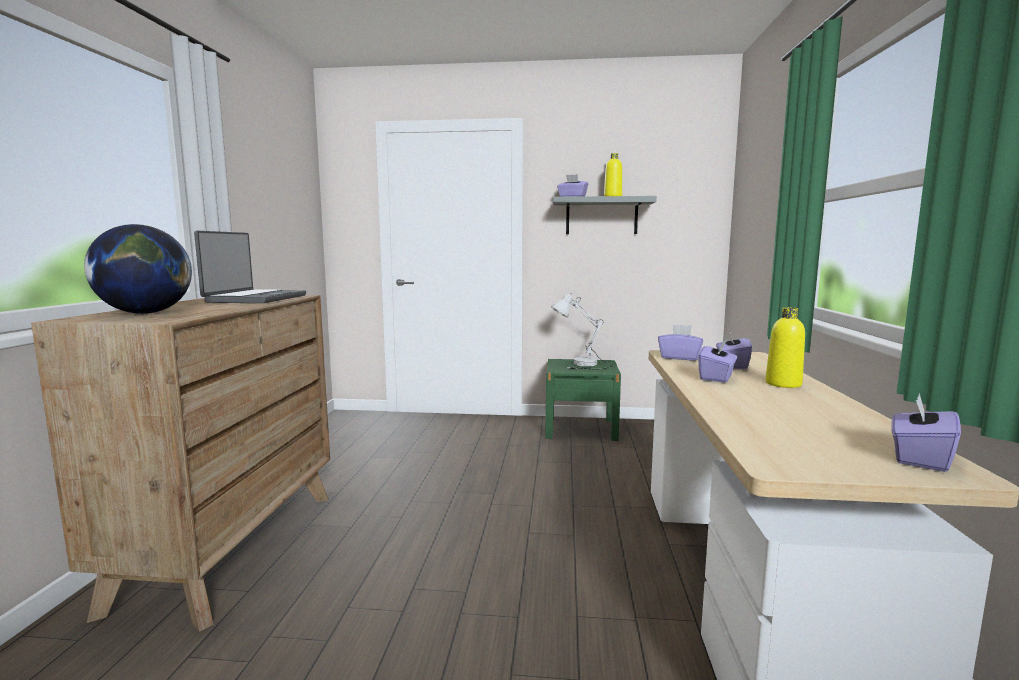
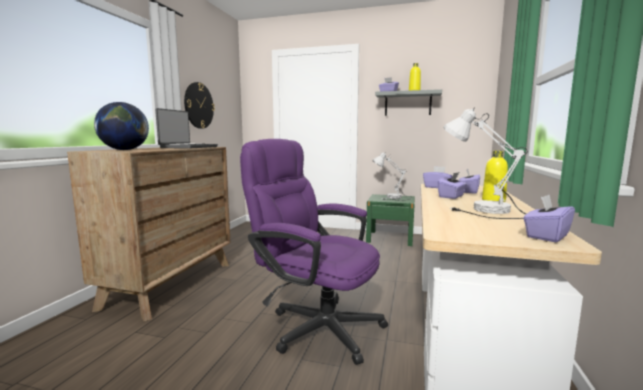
camera: 10 degrees right, 0 degrees up
none -> wall clock [184,82,215,129]
none -> purple office chair [240,139,388,365]
none -> white table lamp [443,108,528,219]

